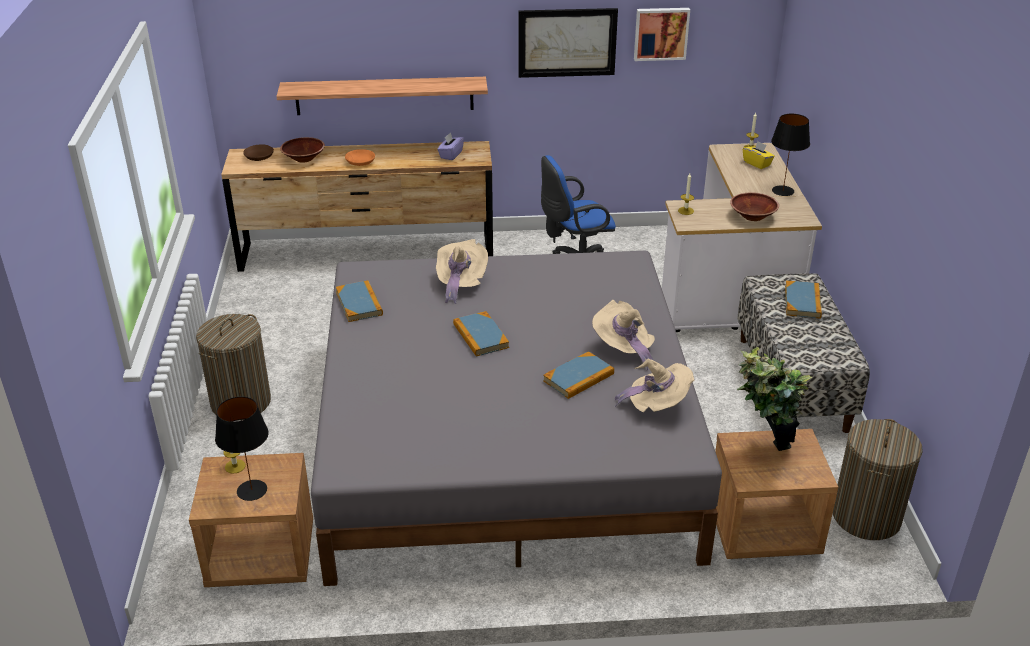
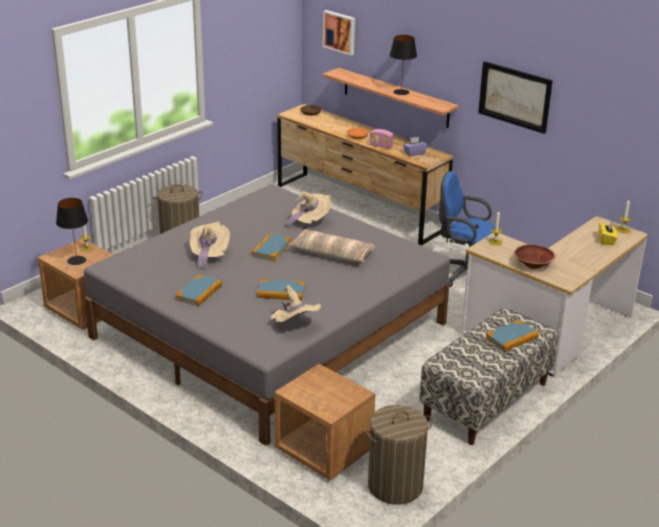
camera: 45 degrees right, 5 degrees down
brown bowl [280,137,325,163] -> none
book [336,280,383,322] -> book moved to [175,275,222,306]
beige hat [592,300,655,370] -> beige hat moved to [190,222,230,270]
picture [634,8,690,61] -> picture moved to [323,10,355,55]
potted plant [737,347,813,451] -> none
black table lamp [771,114,810,196] -> black table lamp moved to [390,35,417,95]
none -> pillow [288,229,376,262]
none -> radio [370,129,393,149]

